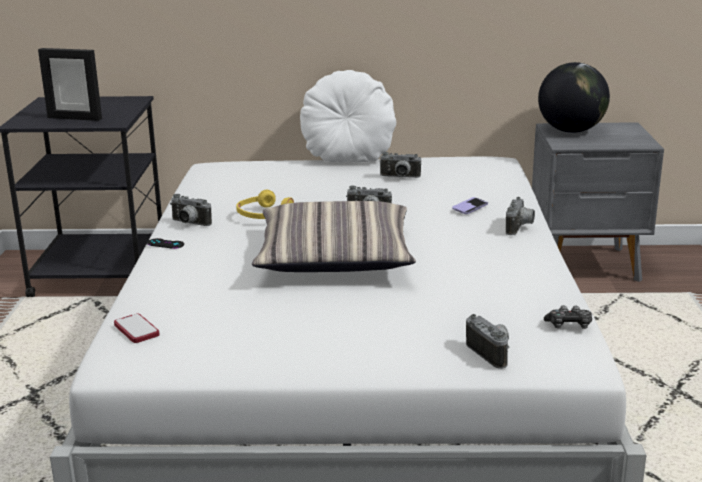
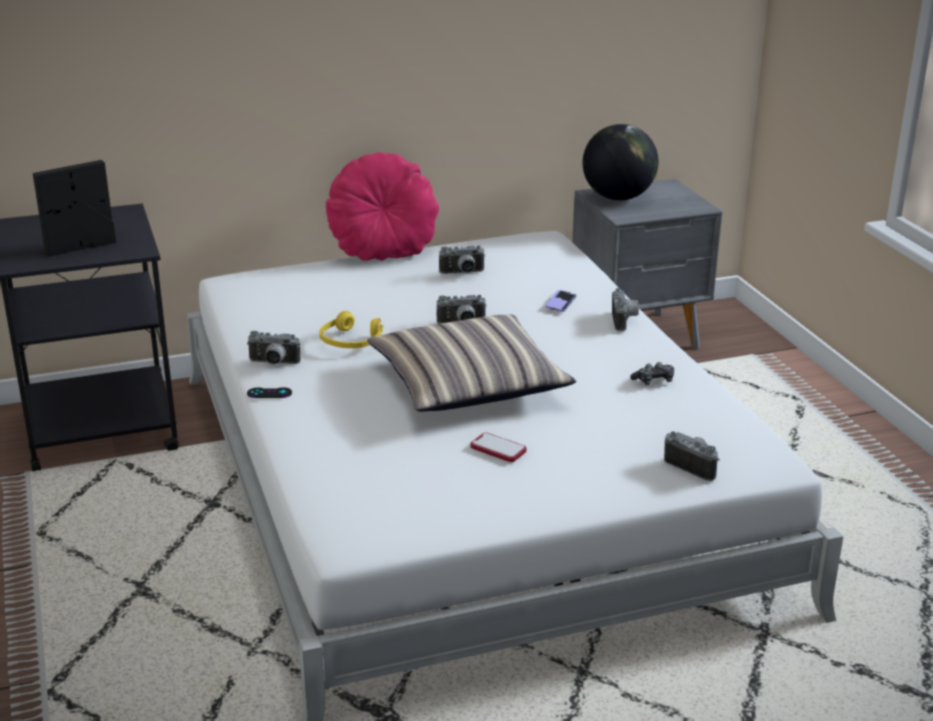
camera: 20 degrees left, 5 degrees up
picture frame [38,48,102,121] -> picture frame turned 150 degrees clockwise [33,160,116,257]
phone [114,313,160,343] -> phone moved to [471,433,526,462]
white pillow [300,70,396,163] -> pink pillow [326,152,439,261]
game controller [544,305,592,329] -> game controller moved to [630,362,674,385]

